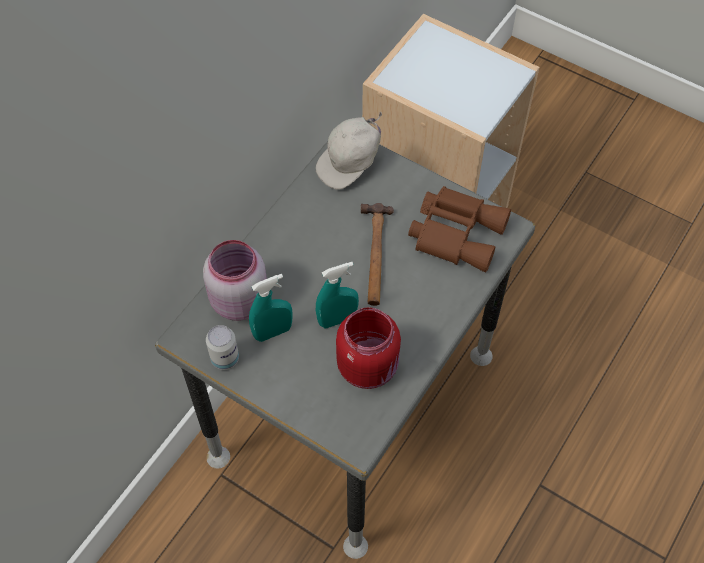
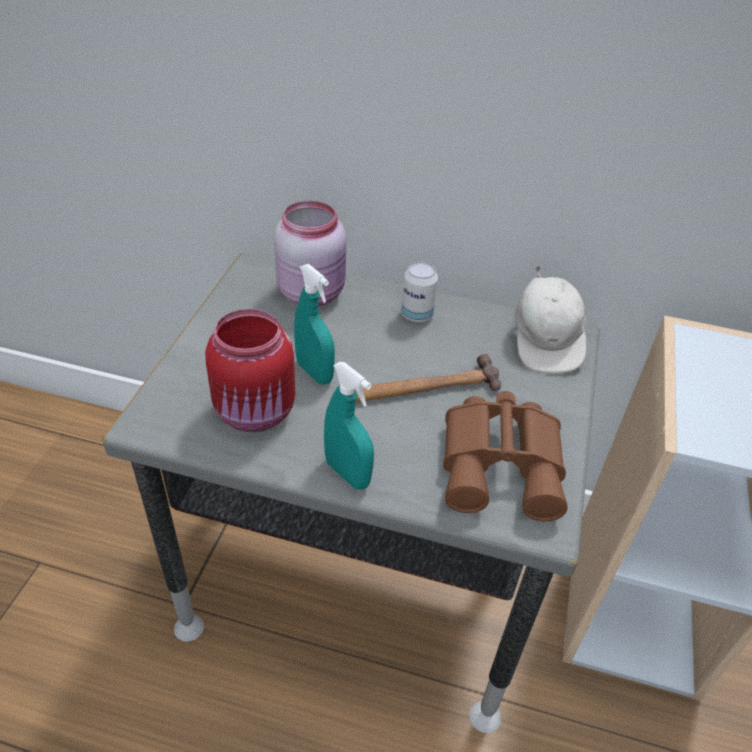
camera: 70 degrees right, 15 degrees down
can [206,325,239,370] -> can moved to [401,261,438,323]
turquoise spray bottle [249,274,293,342] -> turquoise spray bottle moved to [324,362,374,489]
white cap [316,111,382,190] -> white cap turned 120 degrees counterclockwise [514,265,587,374]

